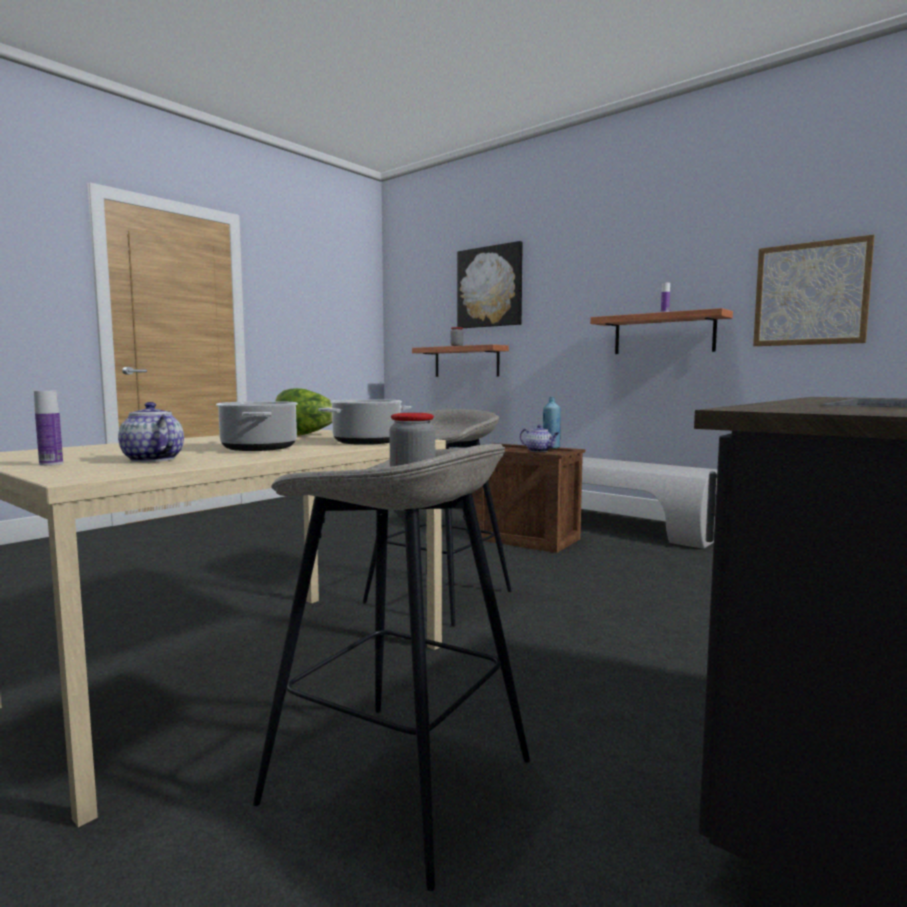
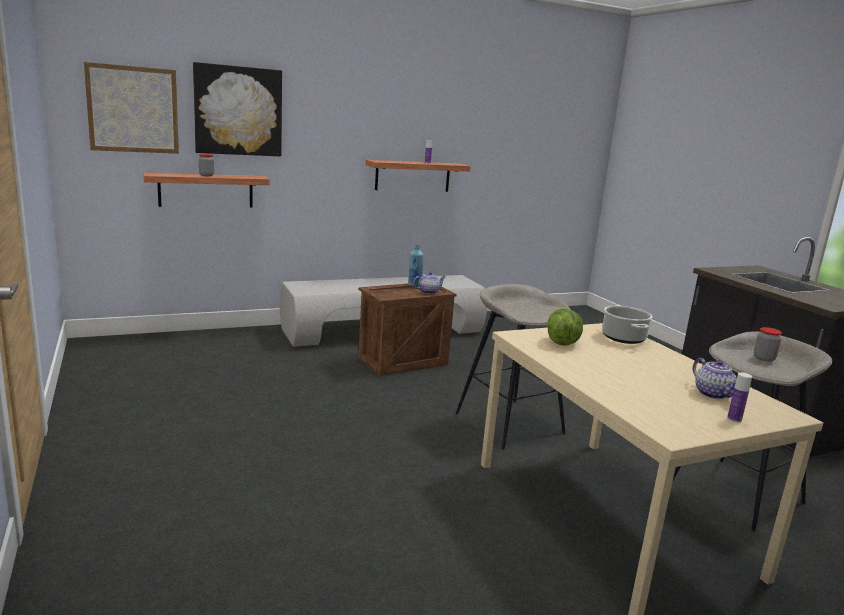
camera: 65 degrees left, 10 degrees up
teapot [118,402,184,462] -> teapot turned 90 degrees counterclockwise [693,358,736,399]
cooking pot [216,401,298,451] -> none
picture [753,235,875,346] -> picture moved to [84,62,179,154]

